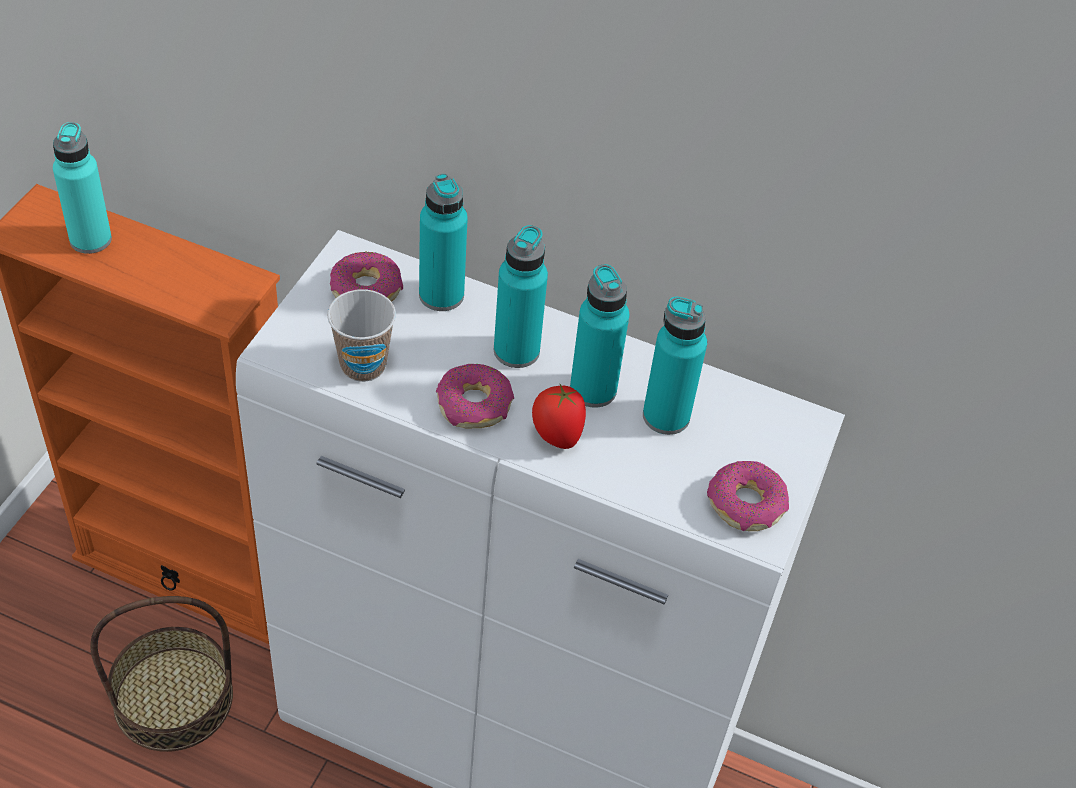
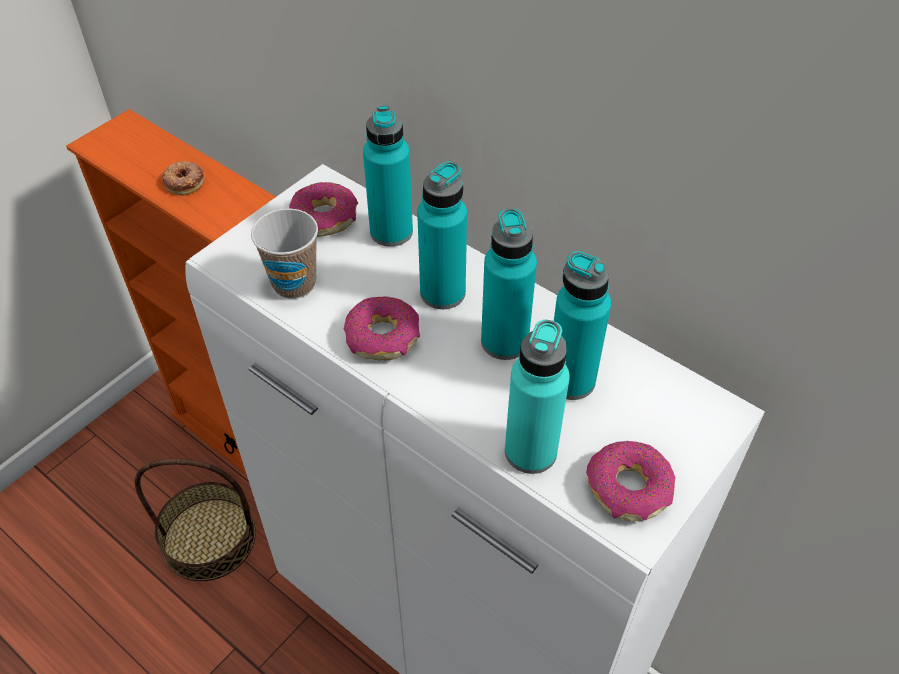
camera: 20 degrees right, 0 degrees up
turquoise bottle [53,122,112,254] -> turquoise bottle moved to [505,320,570,474]
tomato [532,384,586,449] -> none
none -> donut [162,161,205,195]

